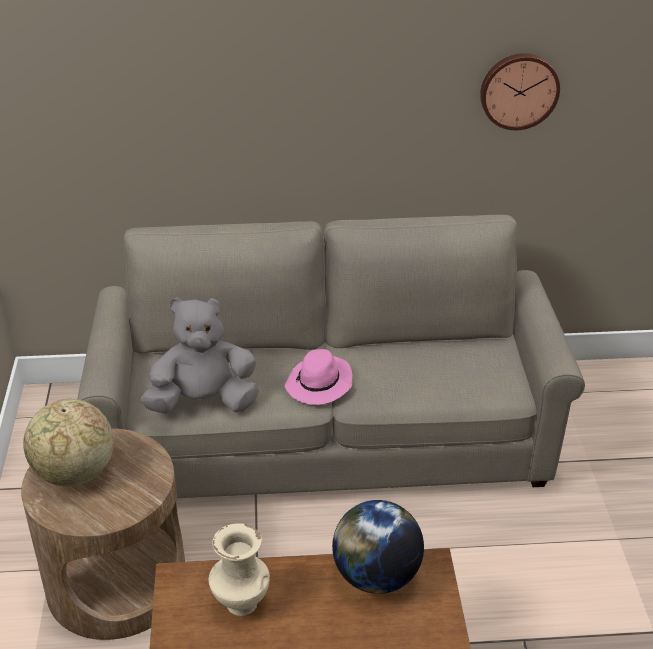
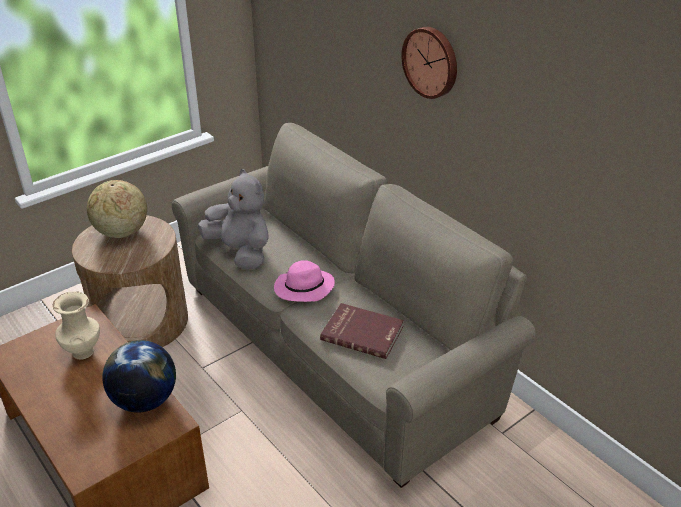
camera: 55 degrees right, 0 degrees up
wall clock [480,53,560,130] -> wall clock moved to [401,27,457,99]
none -> red book [320,303,404,359]

